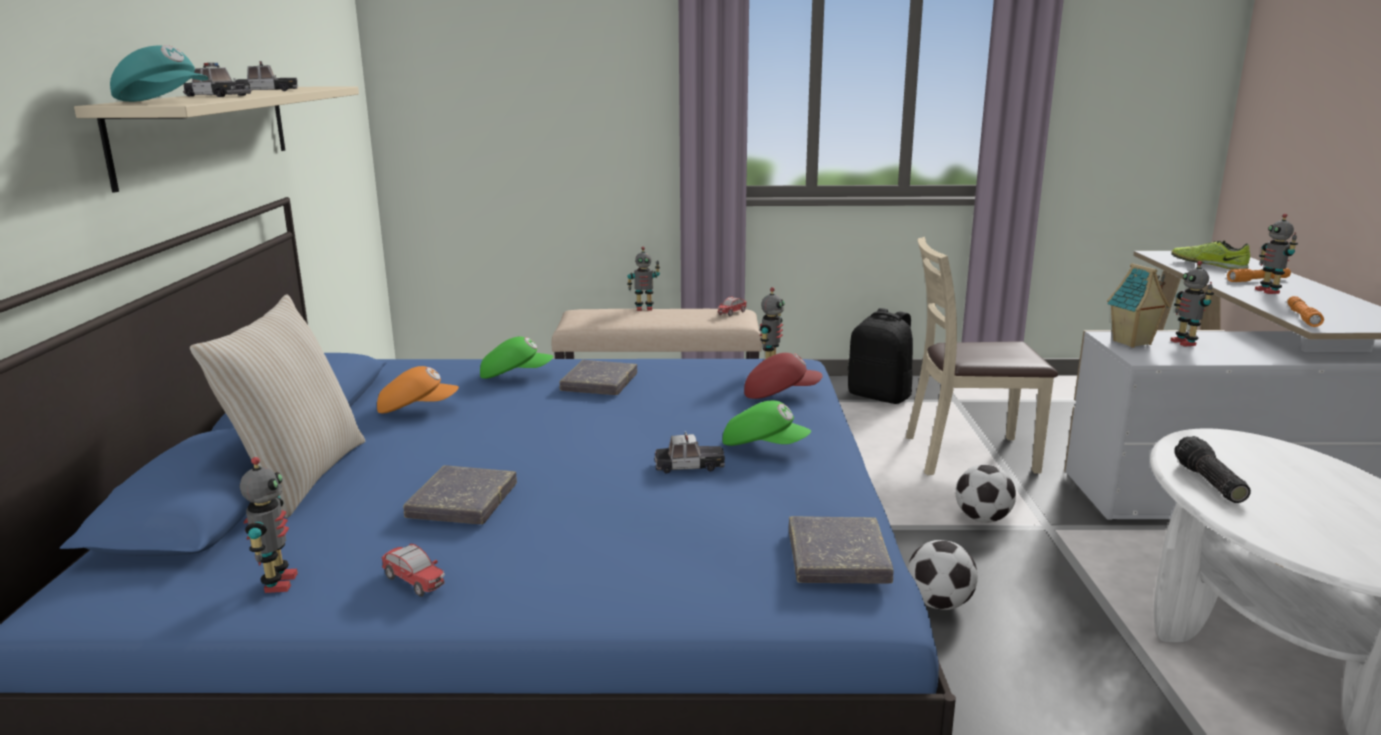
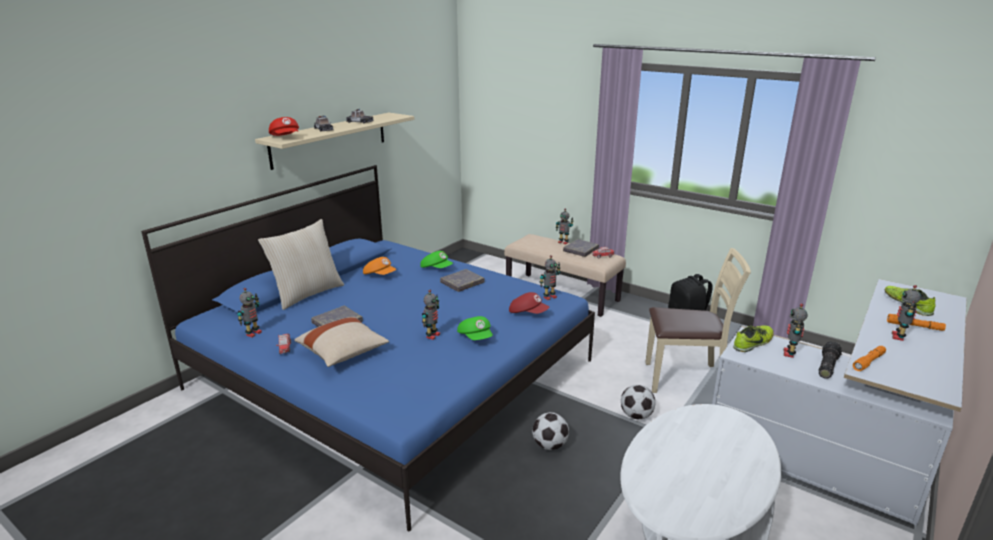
camera: 35 degrees right, 5 degrees up
turquoise cap [110,45,209,102] -> red cap [269,117,299,136]
toy car [654,431,725,473] -> toy robot [422,290,440,340]
grey book [789,516,894,584] -> grey book moved to [563,239,599,257]
beige chair [906,237,1058,475] -> beige chair turned 150 degrees clockwise [645,248,751,393]
toy house [1107,263,1170,348] -> shoe [733,325,774,352]
flashlight [1174,436,1251,503] -> flashlight moved to [819,341,842,379]
none -> beige pillow [294,317,389,367]

